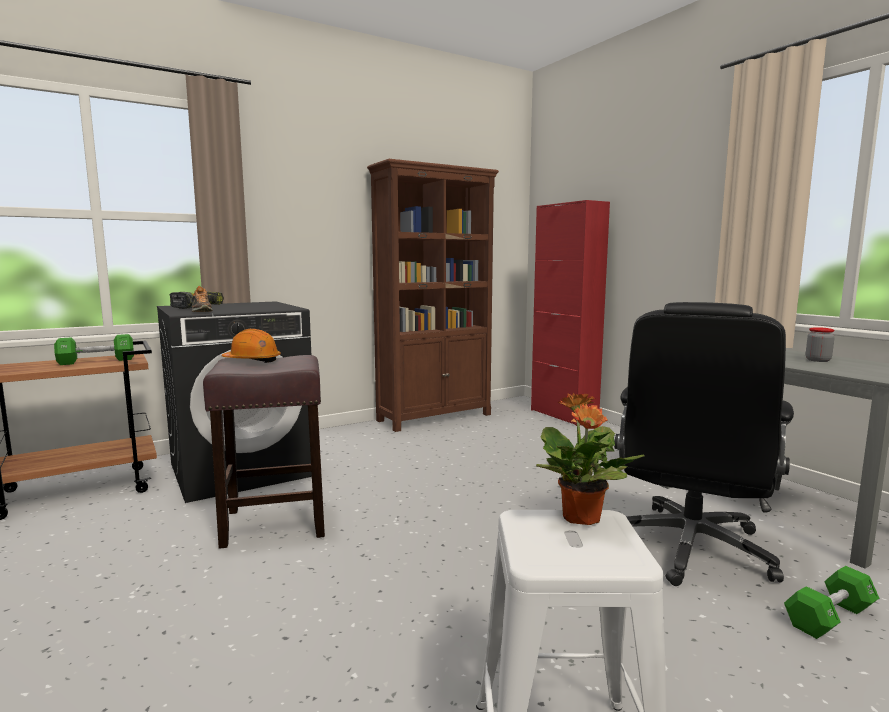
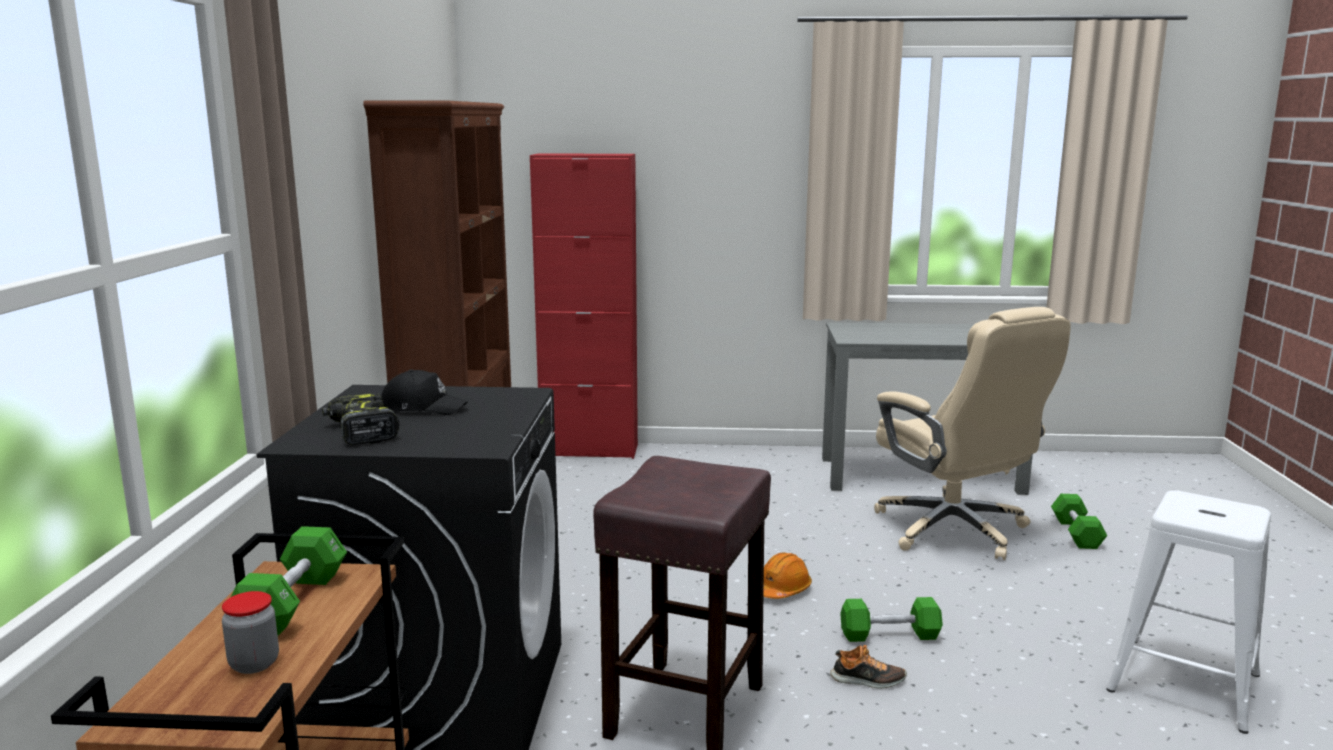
camera: 55 degrees left, 5 degrees up
shoe [192,286,213,312] -> shoe moved to [830,645,907,688]
orange hard hat [222,329,281,363] -> orange hard hat moved to [763,553,812,599]
potted plant [536,393,644,525] -> none
black office chair [614,302,794,586] -> beige office chair [874,307,1071,560]
jar [806,327,835,362] -> jar moved to [222,591,279,674]
none -> black cap [381,369,468,415]
none -> green dumbbell [840,597,943,642]

